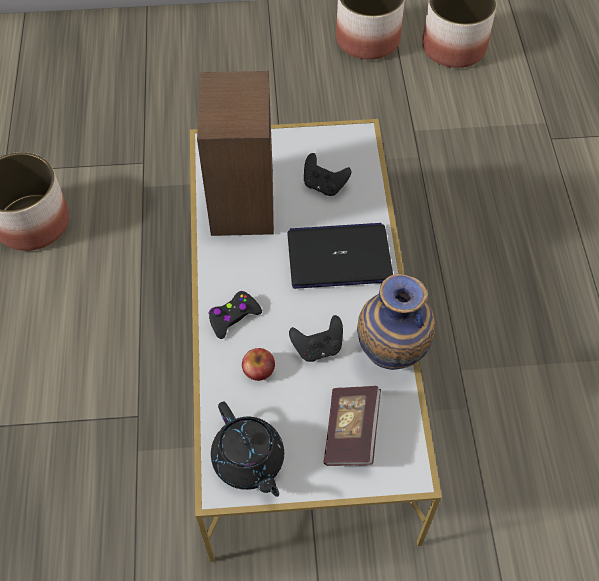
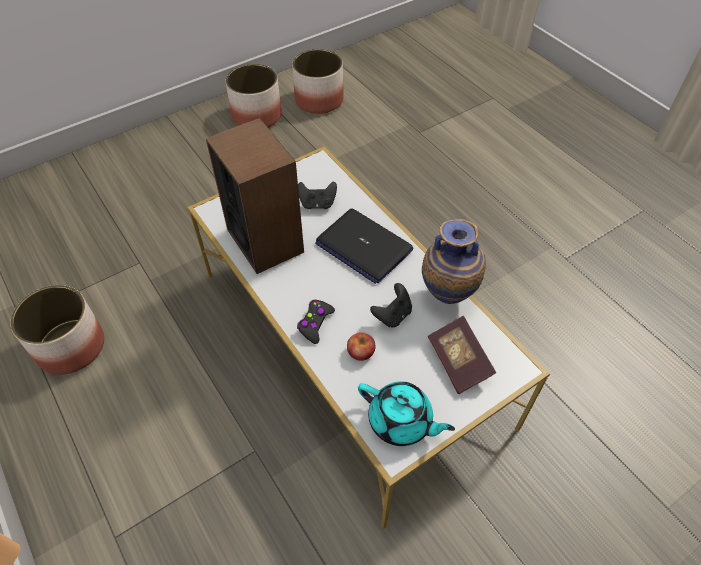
camera: 30 degrees left, 5 degrees down
black teapot [211,402,284,497] -> turquoise teapot [358,381,455,446]
laptop [287,223,393,289] -> laptop turned 105 degrees counterclockwise [315,209,414,284]

